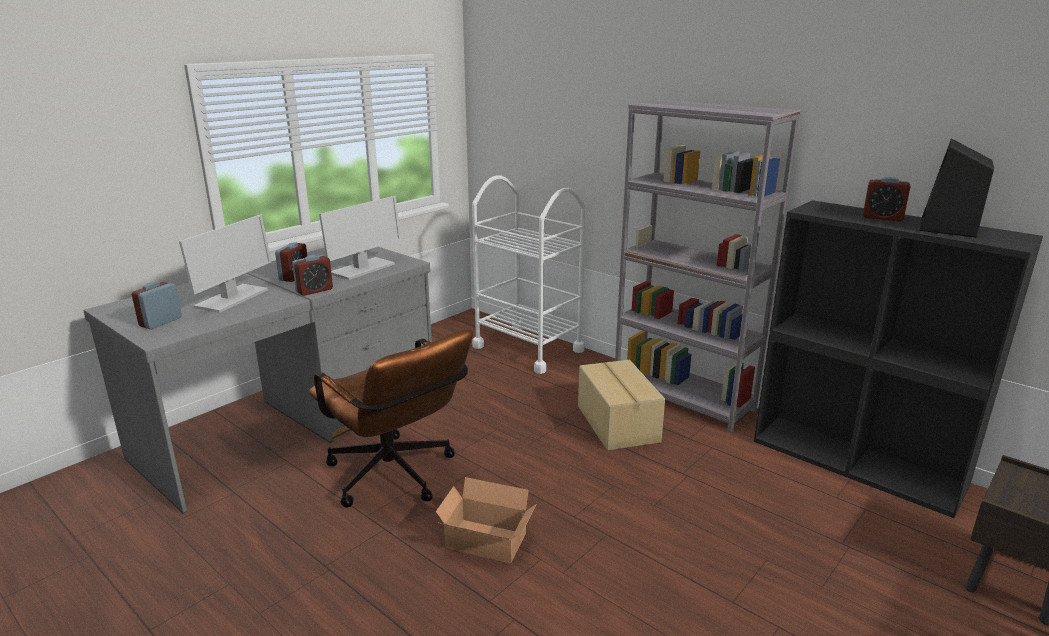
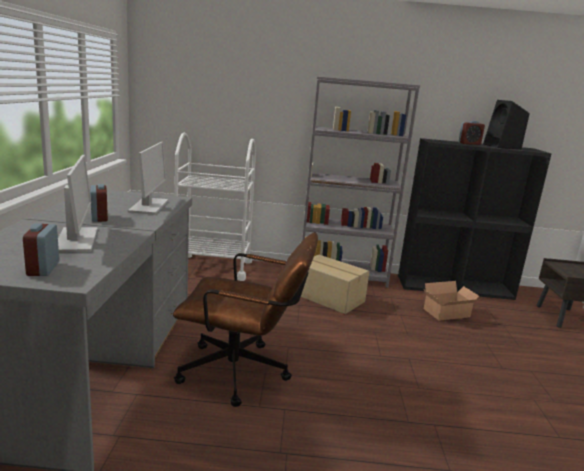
camera: 40 degrees left, 5 degrees down
alarm clock [292,255,333,296] -> none
cardboard box [436,477,537,563] -> cardboard box moved to [424,281,480,321]

